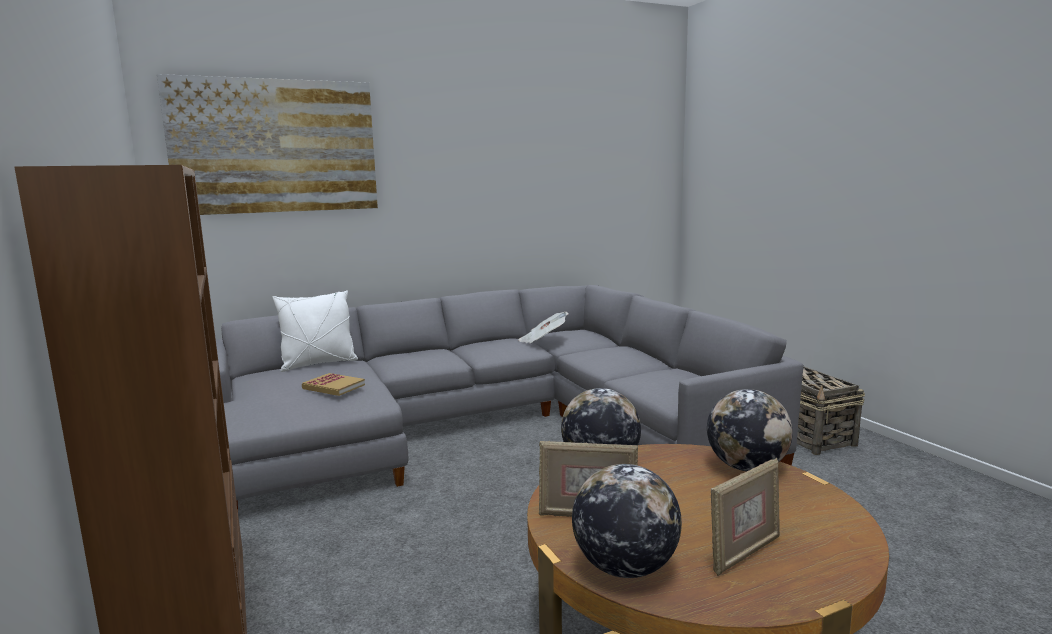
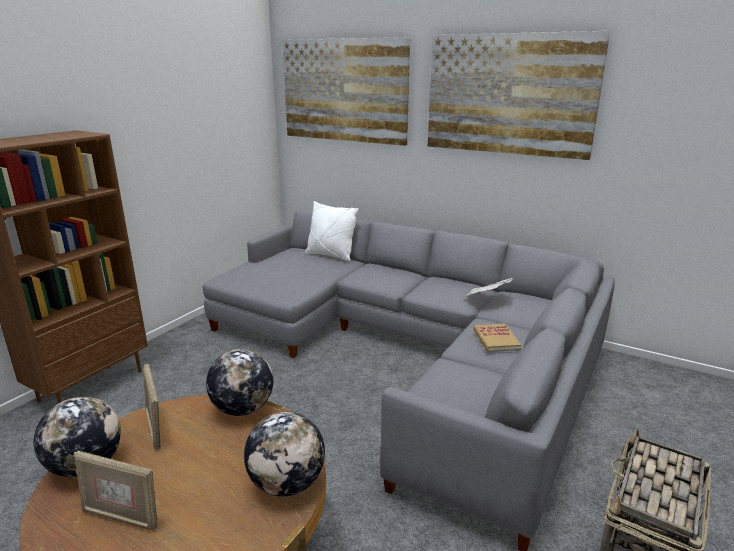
camera: 55 degrees right, 10 degrees up
book [302,373,365,396] -> book moved to [473,324,521,352]
none -> picture [428,31,611,160]

